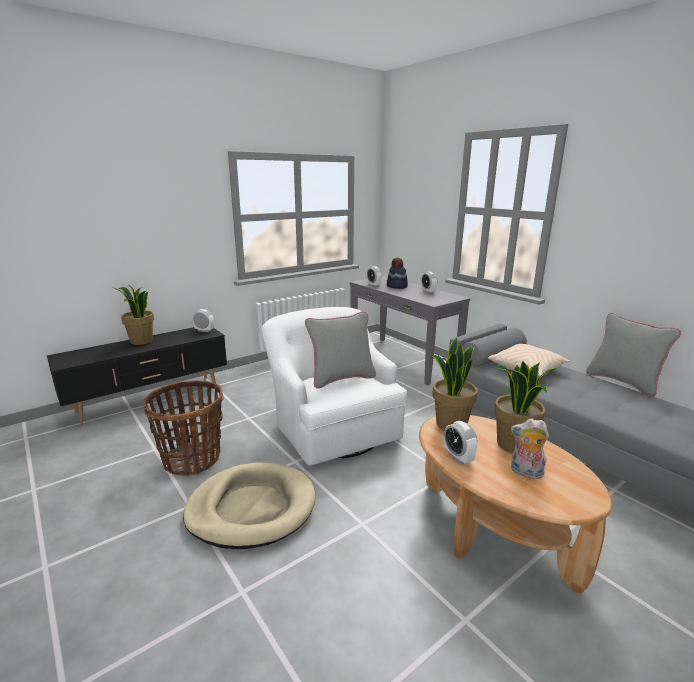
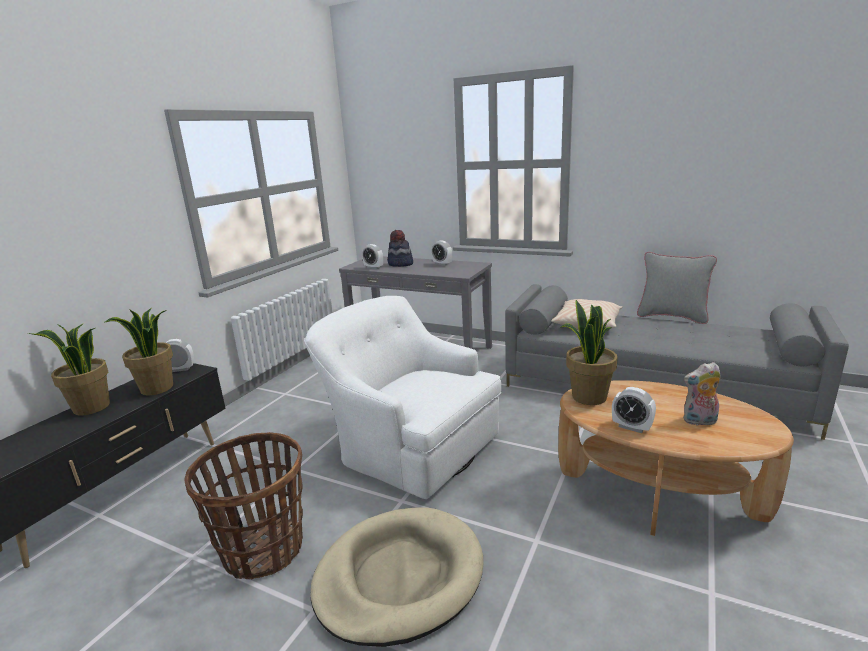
camera: 25 degrees left, 0 degrees up
grey pillow [305,311,376,389] -> none
potted plant [494,361,557,453] -> potted plant moved to [105,308,173,396]

